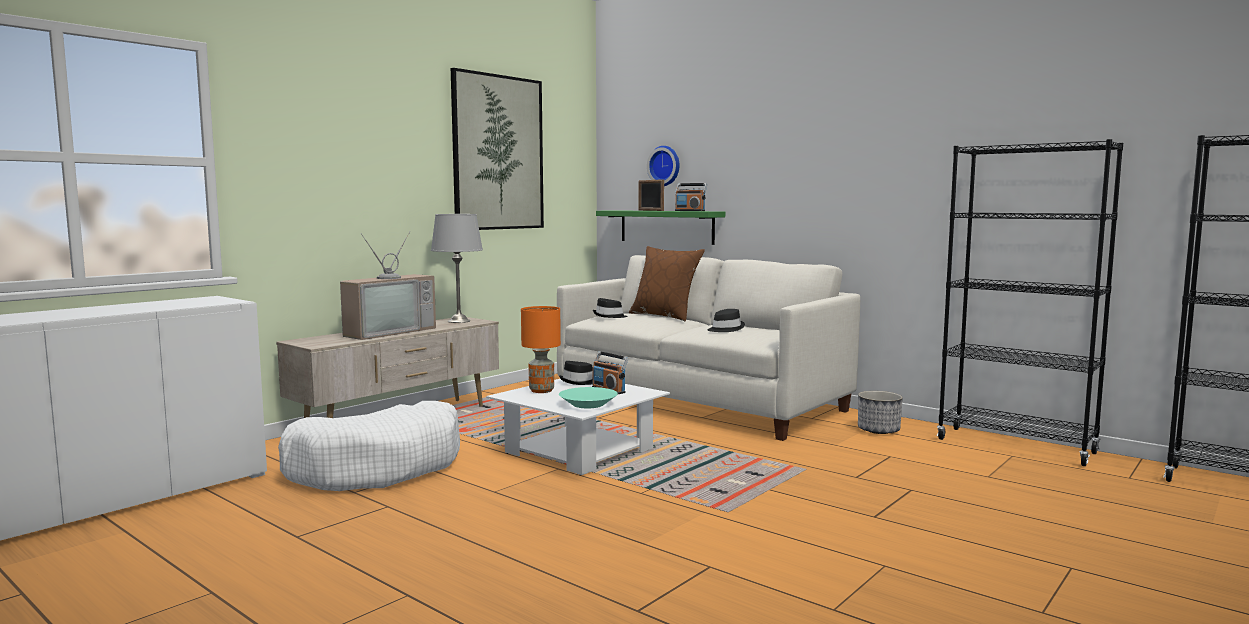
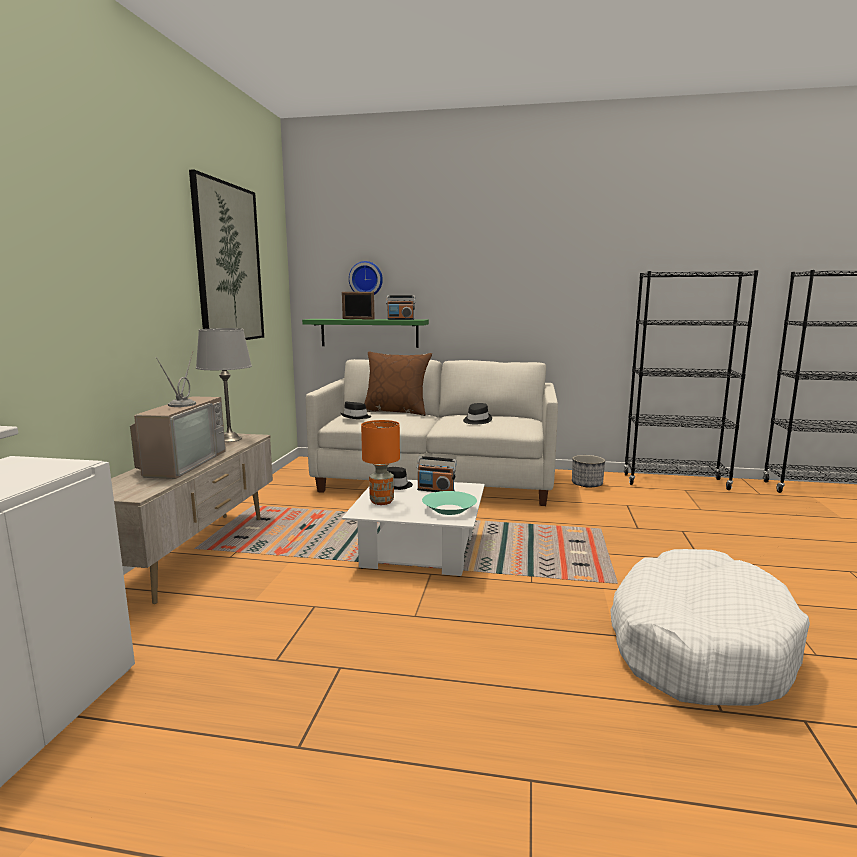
camera: 30 degrees left, 5 degrees up
white dog bed [278,401,460,491] -> white dog bed moved to [610,549,810,706]

